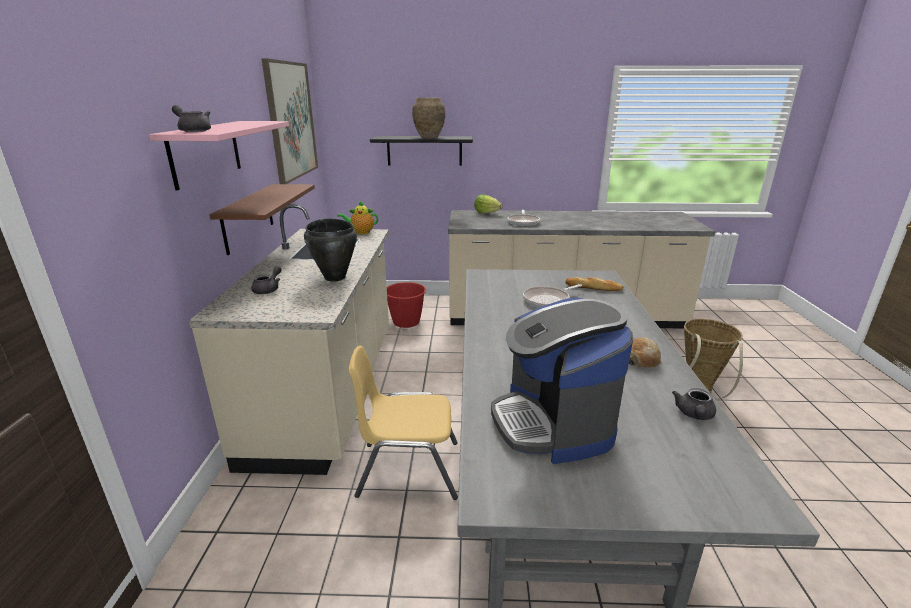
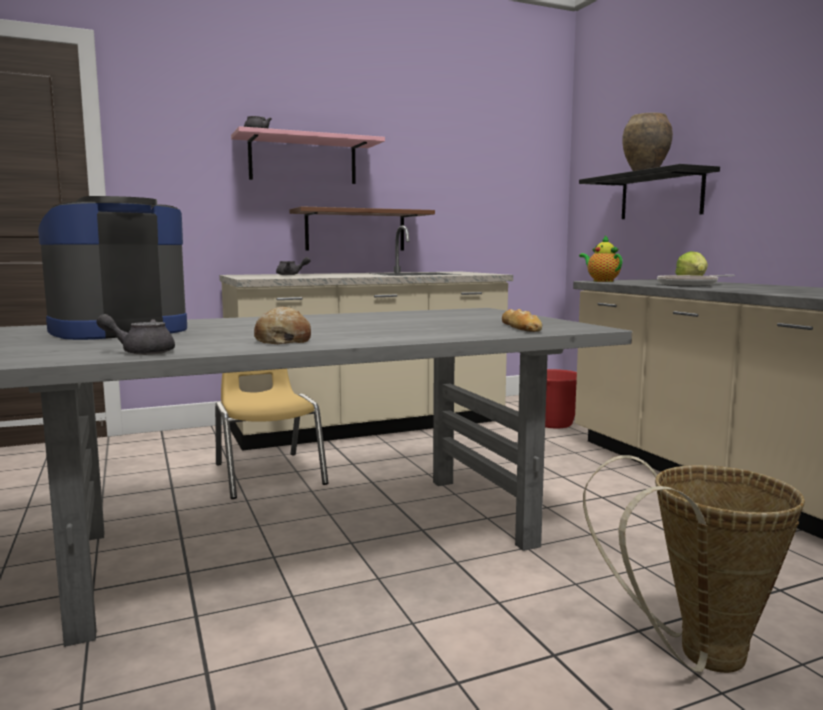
camera: 65 degrees right, 15 degrees down
picture [261,58,318,184] -> none
black cooking pot [304,218,357,282] -> none
teapot [338,201,378,234] -> teapot moved to [579,236,623,282]
frying pan [523,284,582,308] -> none

